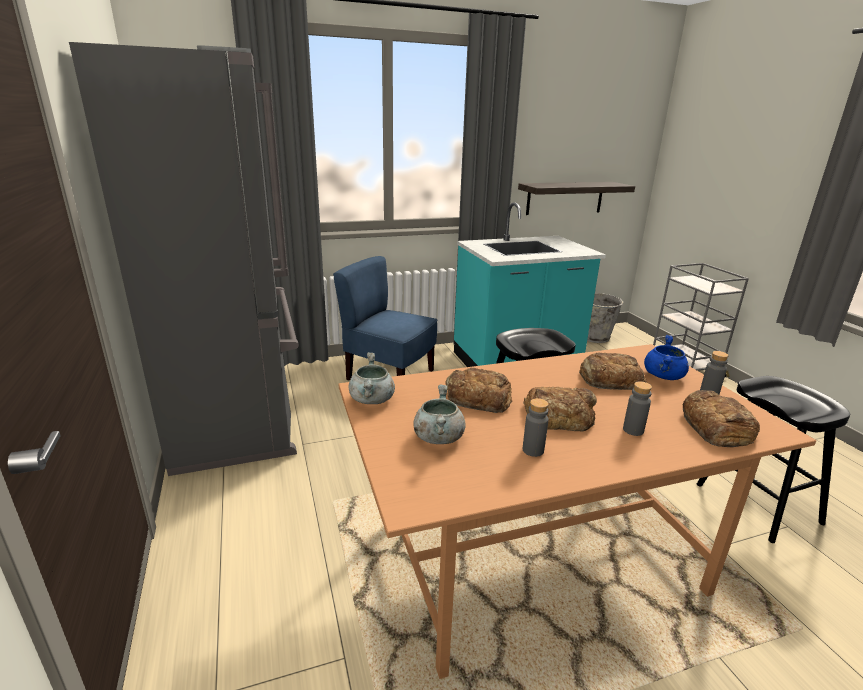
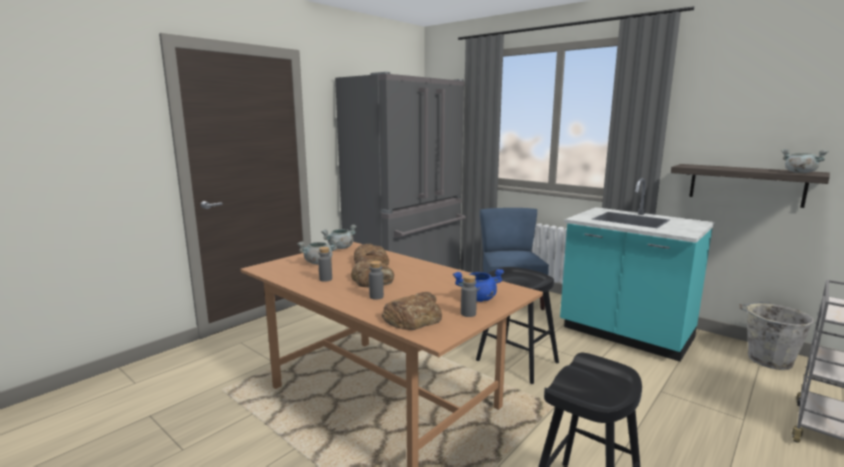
camera: 60 degrees right, 10 degrees down
bread [579,352,646,390] -> none
none -> grey cooking pot [781,149,829,173]

